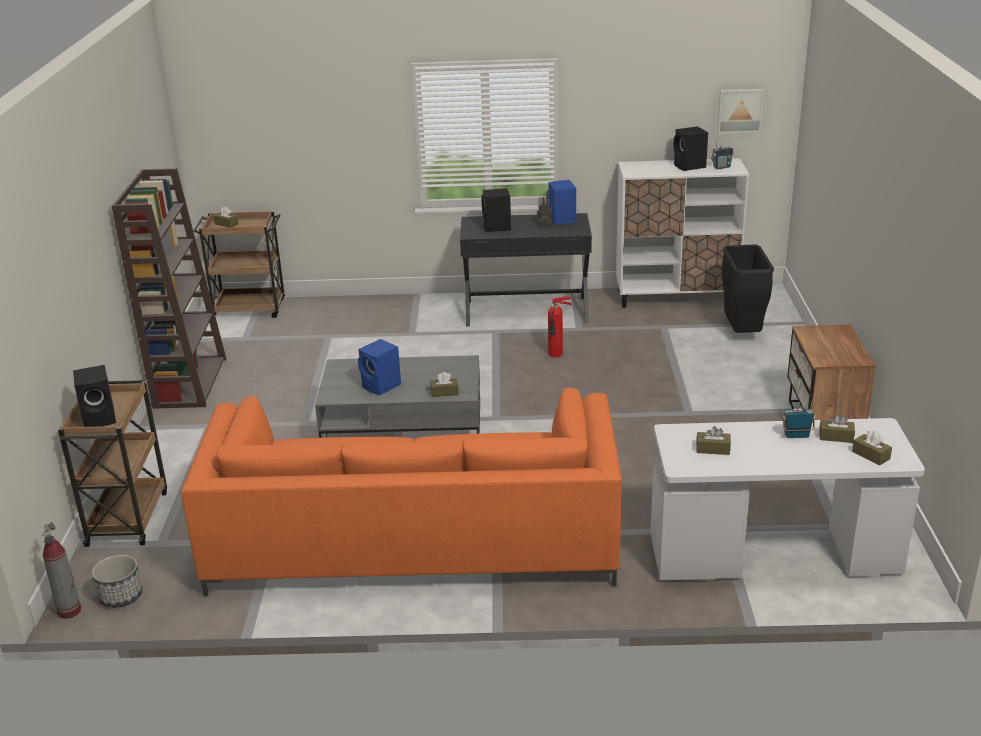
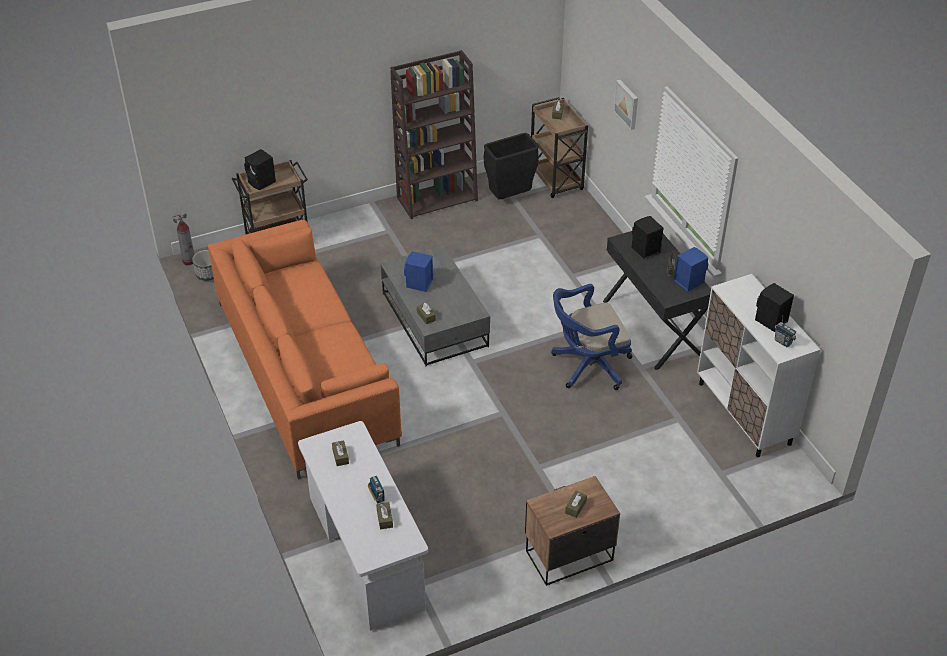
camera: 65 degrees right, 15 degrees up
fire extinguisher [548,296,572,357] -> blue office chair [551,284,632,390]
picture [717,89,764,134] -> picture moved to [613,80,638,130]
black trash can [722,244,774,333] -> black trash can moved to [484,133,539,199]
brown tissue box [852,431,892,465] -> brown tissue box moved to [565,491,587,518]

